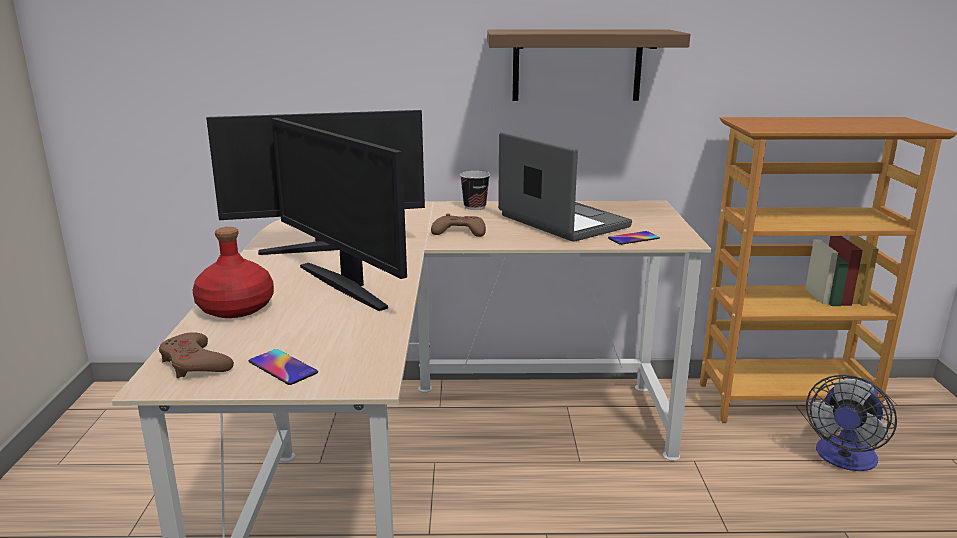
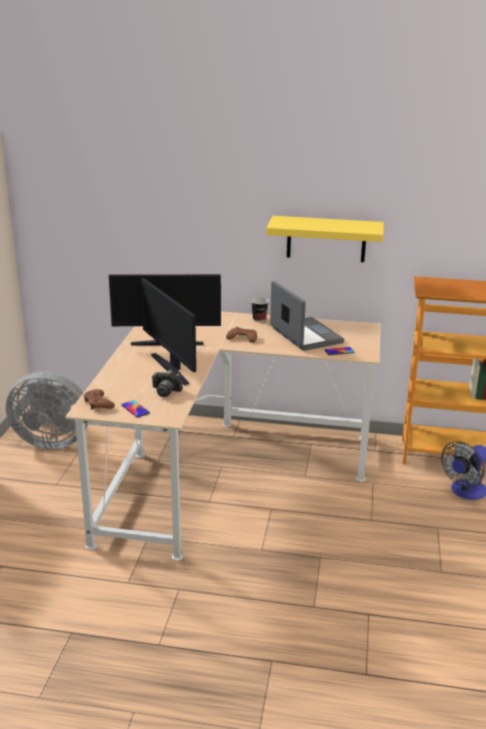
camera: 10 degrees right, 5 degrees up
red bottle [192,227,274,318] -> none
brown shelf [487,29,690,101] -> yellow shelf [266,216,384,262]
none -> grey fan [6,372,88,450]
none -> camera [152,370,183,397]

